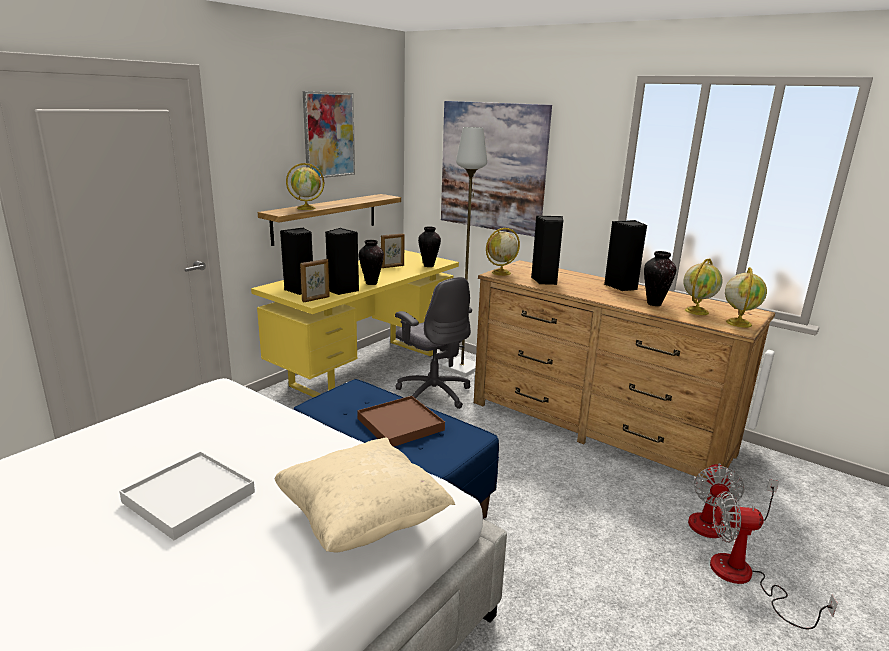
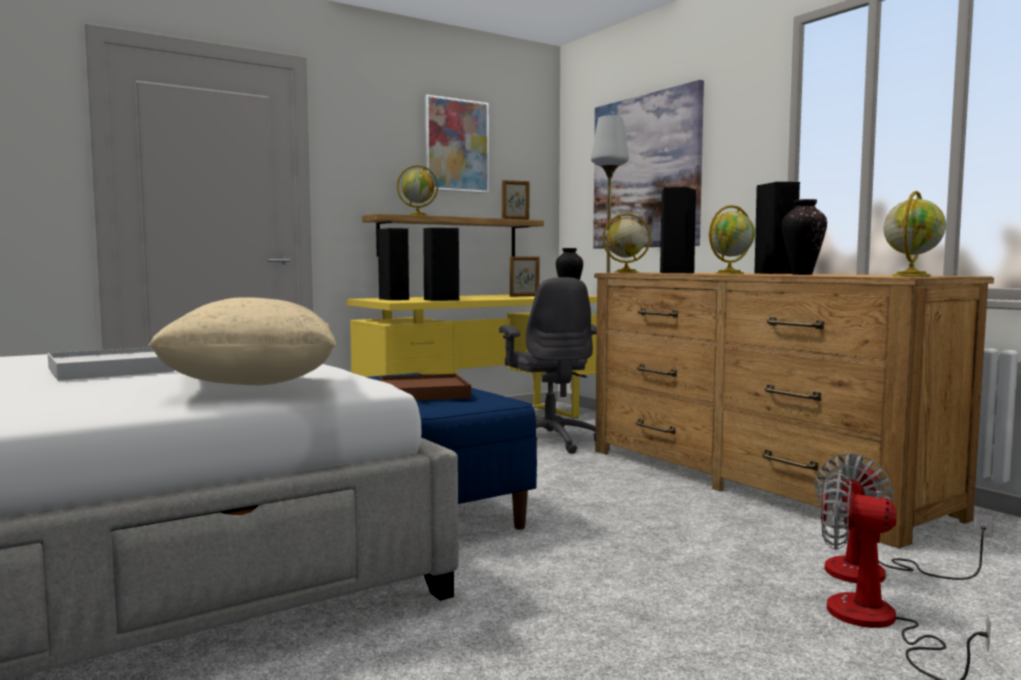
camera: 20 degrees right, 15 degrees down
picture frame [300,259,330,302] -> picture frame moved to [502,180,530,220]
vase [359,240,384,285] -> none
globe [684,258,722,315] -> globe moved to [709,205,755,274]

